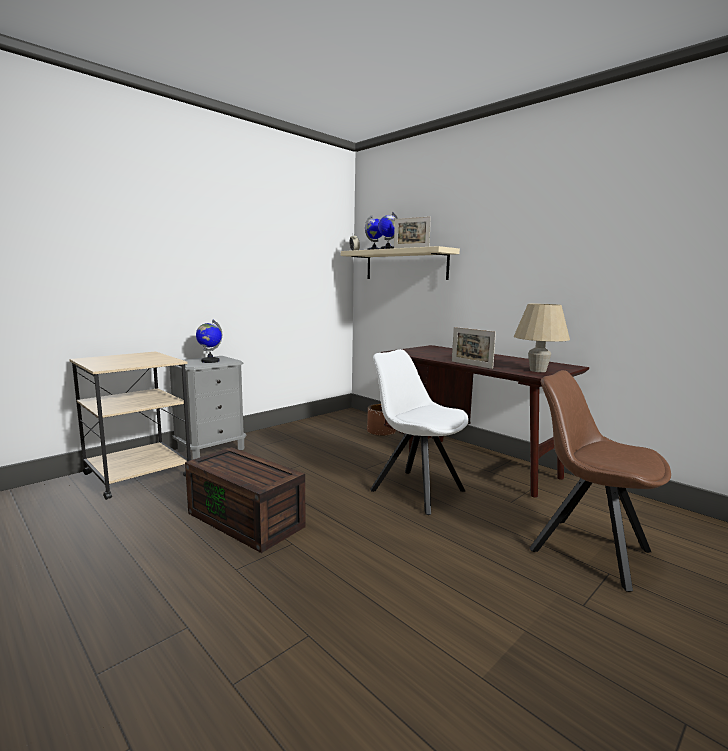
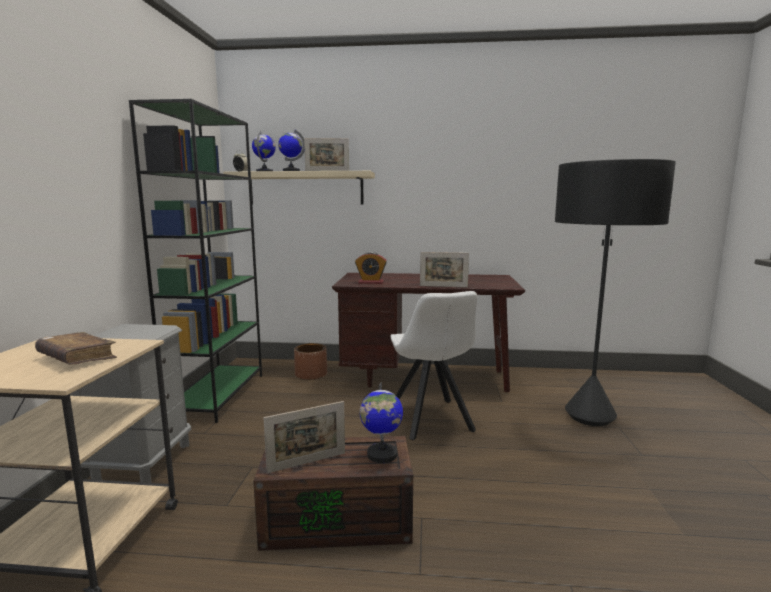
camera: 40 degrees left, 0 degrees up
globe [196,320,222,363] -> globe moved to [360,382,403,463]
white chair [370,349,469,515] -> white chair turned 105 degrees counterclockwise [391,291,477,440]
beige table lamp [514,304,570,372] -> none
brown chair [530,370,671,592] -> black floor lamp [555,159,676,426]
none -> brown book [35,332,117,365]
none -> green bookcase [129,99,262,423]
none -> picture frame [264,401,345,473]
none -> alarm clock [355,252,387,284]

